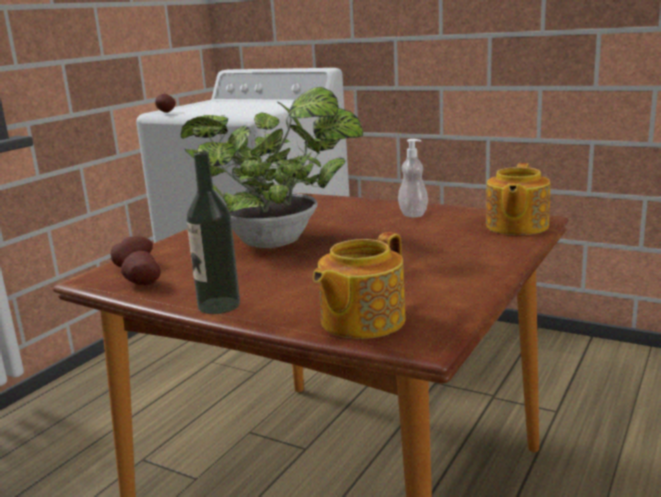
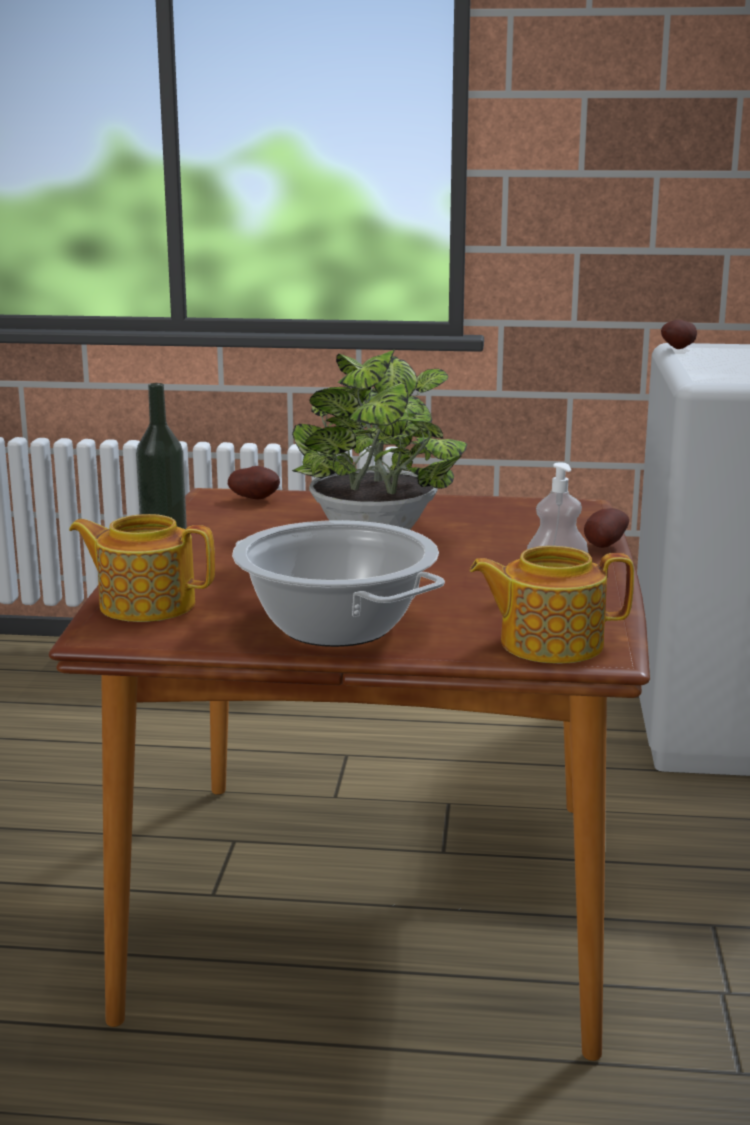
camera: 65 degrees right, 0 degrees up
potato [121,251,161,285] -> potato moved to [584,508,629,548]
none -> cooking pot [232,520,445,647]

